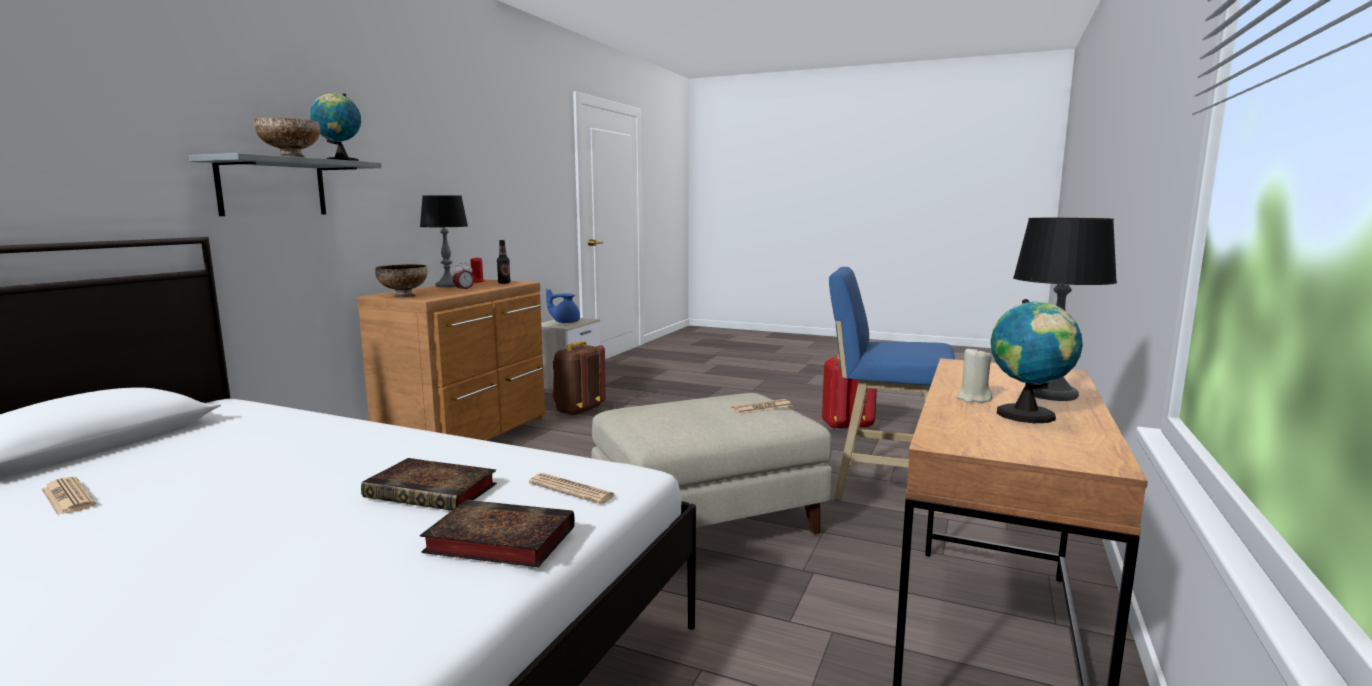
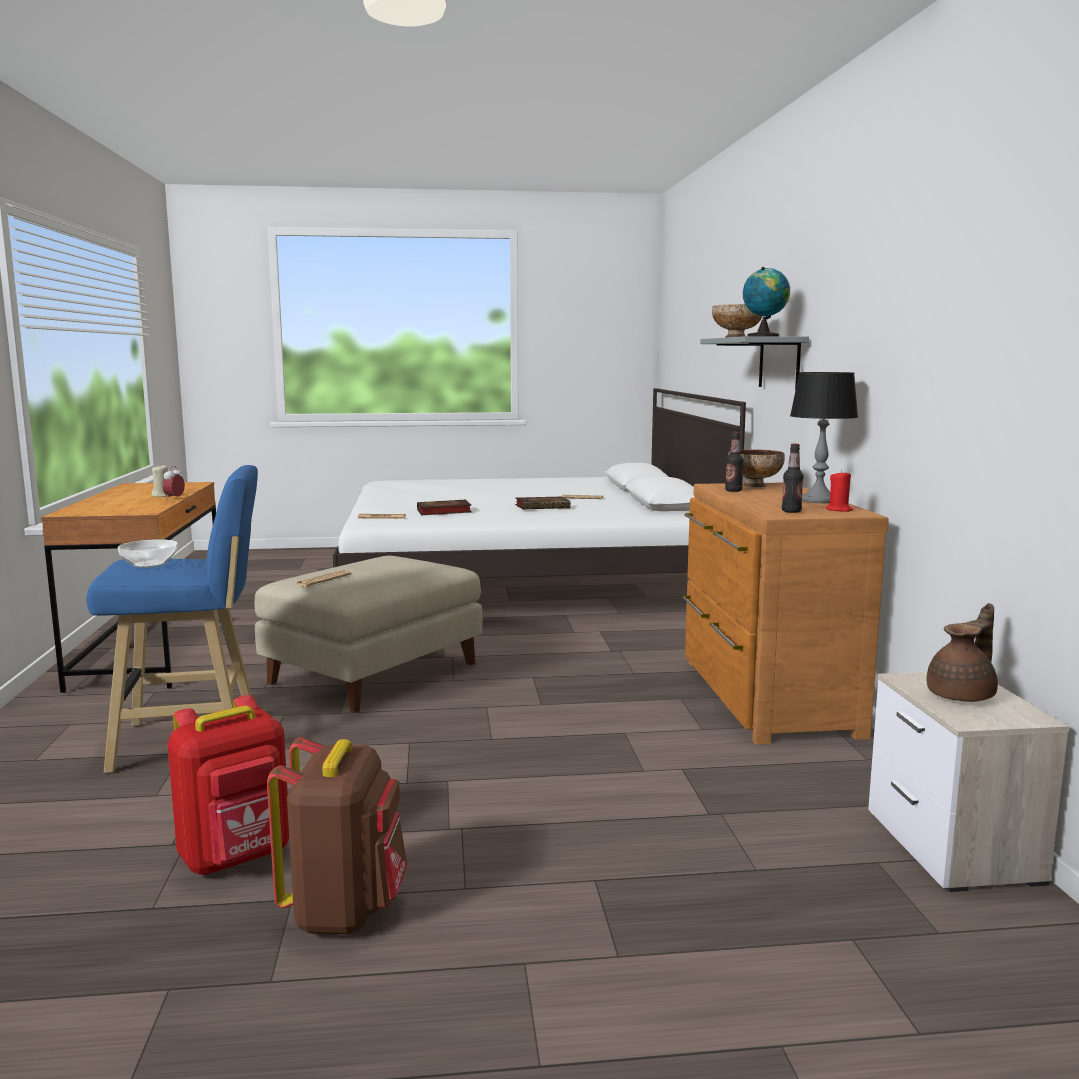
camera: 150 degrees right, 0 degrees up
book [420,500,575,567] -> book moved to [515,497,571,509]
alarm clock [453,263,474,292] -> alarm clock moved to [162,466,185,500]
blue teapot [546,289,580,323] -> brown teapot [926,603,998,702]
brown backpack [553,341,606,416] -> brown backpack moved to [267,737,407,934]
globe [991,299,1083,423] -> none
table lamp [1013,218,1117,401] -> none
none -> bowl [118,539,178,568]
none -> bottle [725,432,744,492]

